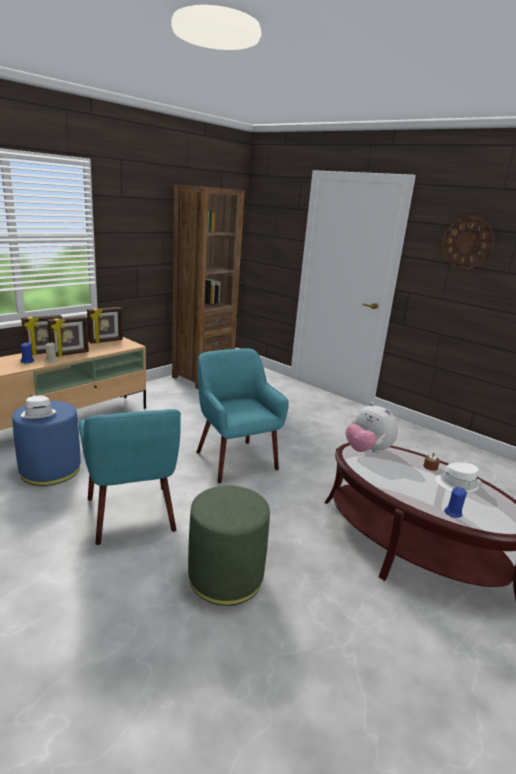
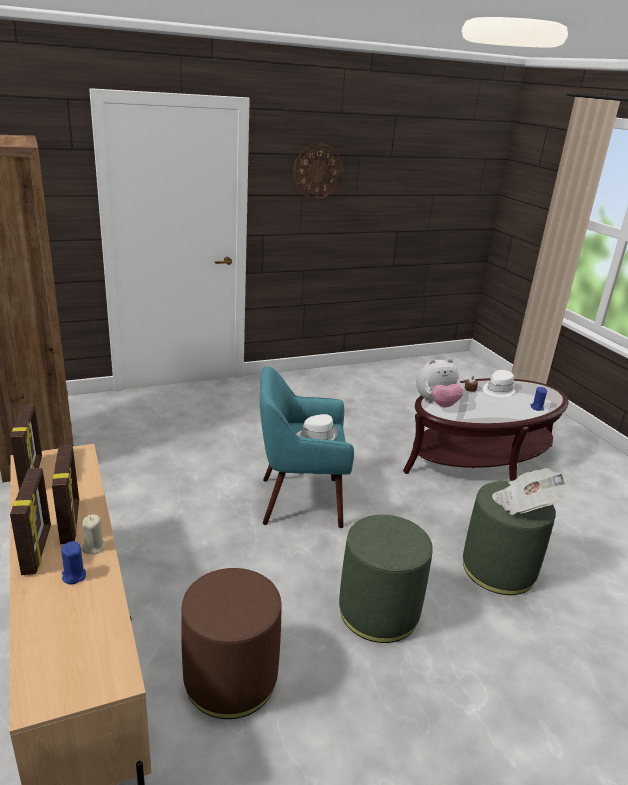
camera: 65 degrees left, 5 degrees up
blue ottoman [12,401,81,486] -> brown ottoman [181,568,281,719]
white hat [21,395,56,419] -> white hat moved to [297,414,338,440]
turquoise armchair [79,409,181,545] -> green ottoman [339,515,433,643]
none -> newspaper [492,468,568,515]

